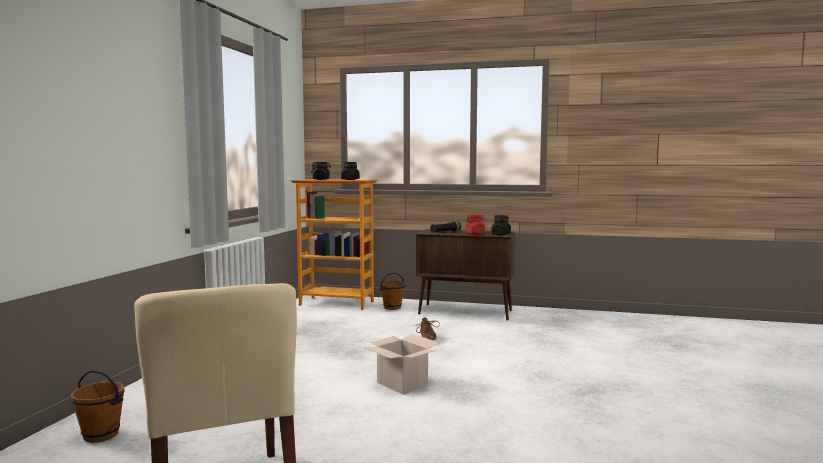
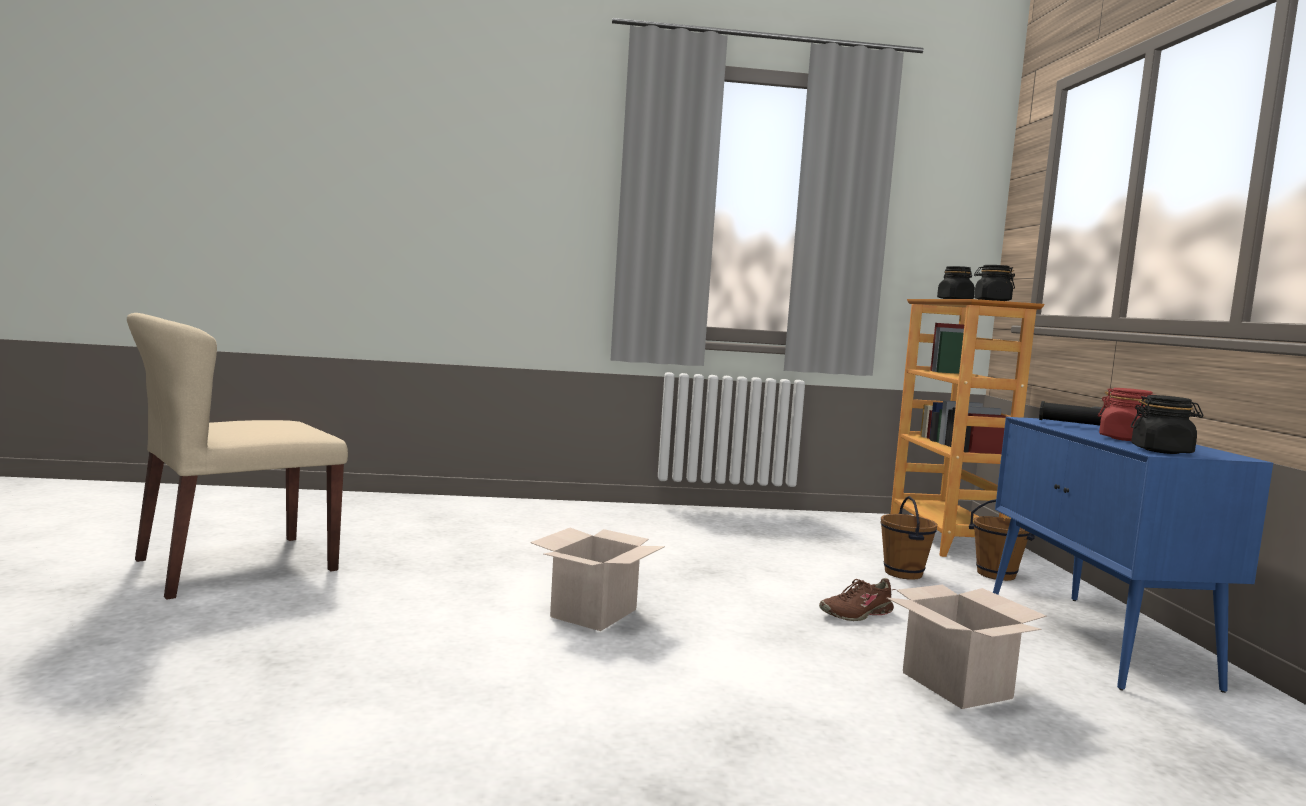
camera: 70 degrees right, 0 degrees up
brown bucket [71,370,125,443] -> brown bucket moved to [880,496,938,580]
brown cabinet [416,229,515,321] -> blue cabinet [993,417,1273,693]
none -> cardboard box [886,585,1047,709]

